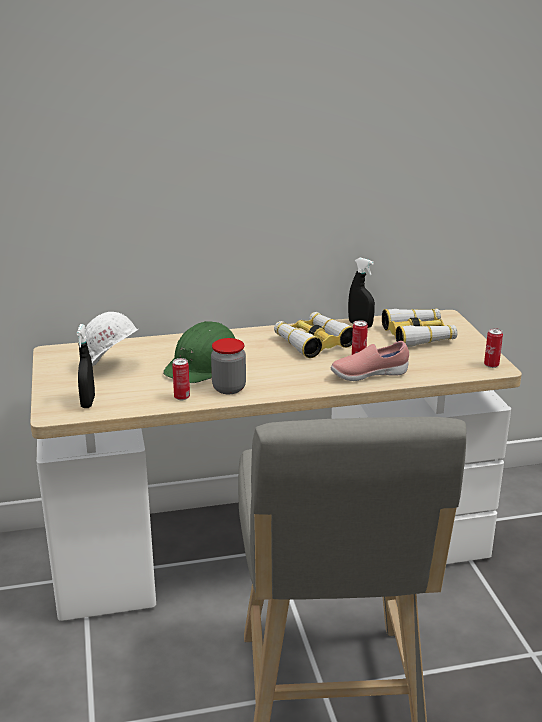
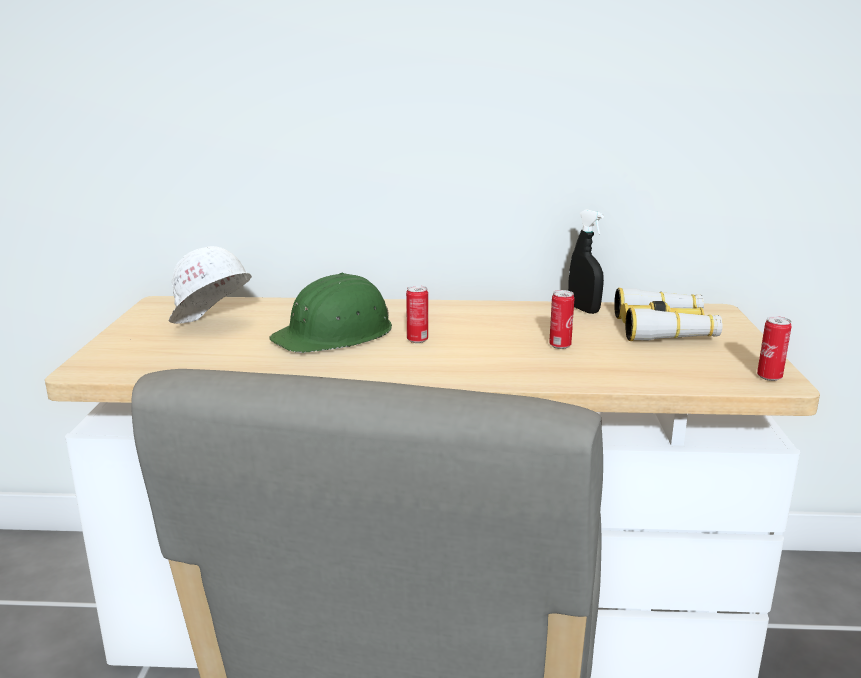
camera: 15 degrees right, 5 degrees down
black spray bottle [77,324,95,408] -> none
can [172,358,190,400] -> can moved to [406,285,428,343]
jar [211,338,246,394] -> none
binoculars [274,312,353,358] -> none
pink shoe [331,341,409,381] -> none

